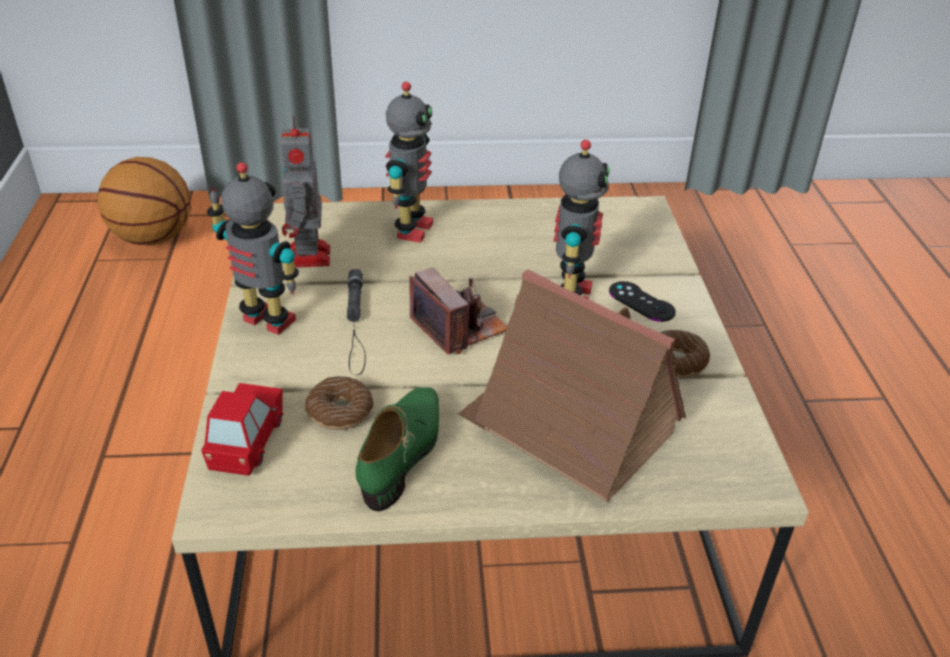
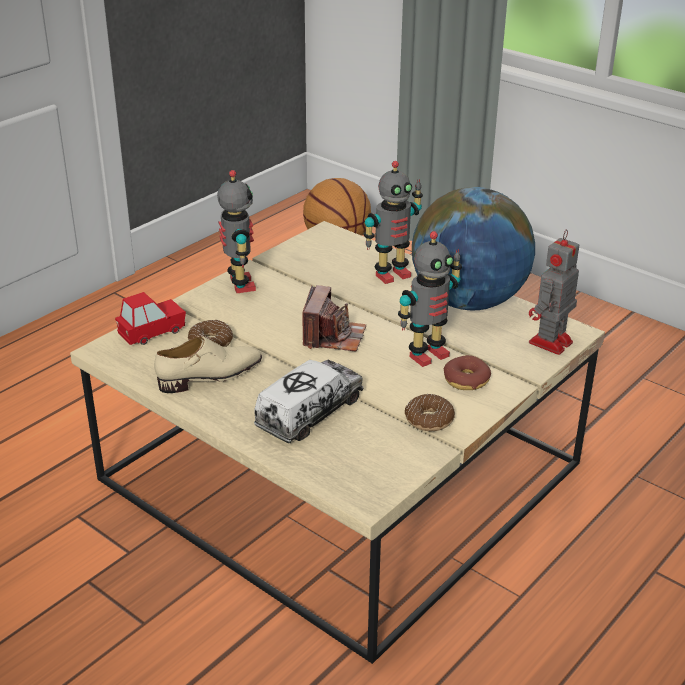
camera: 45 degrees right, 5 degrees down
toy robot [280,115,330,268] -> toy robot moved to [529,229,579,355]
black flashlight [347,269,366,375] -> none
green shoe [355,387,439,511] -> beige shoe [154,336,262,393]
toy house [458,269,686,503] -> toy truck [254,360,363,443]
black game controller [609,281,676,322] -> donut [444,355,491,390]
none -> globe [412,187,535,310]

